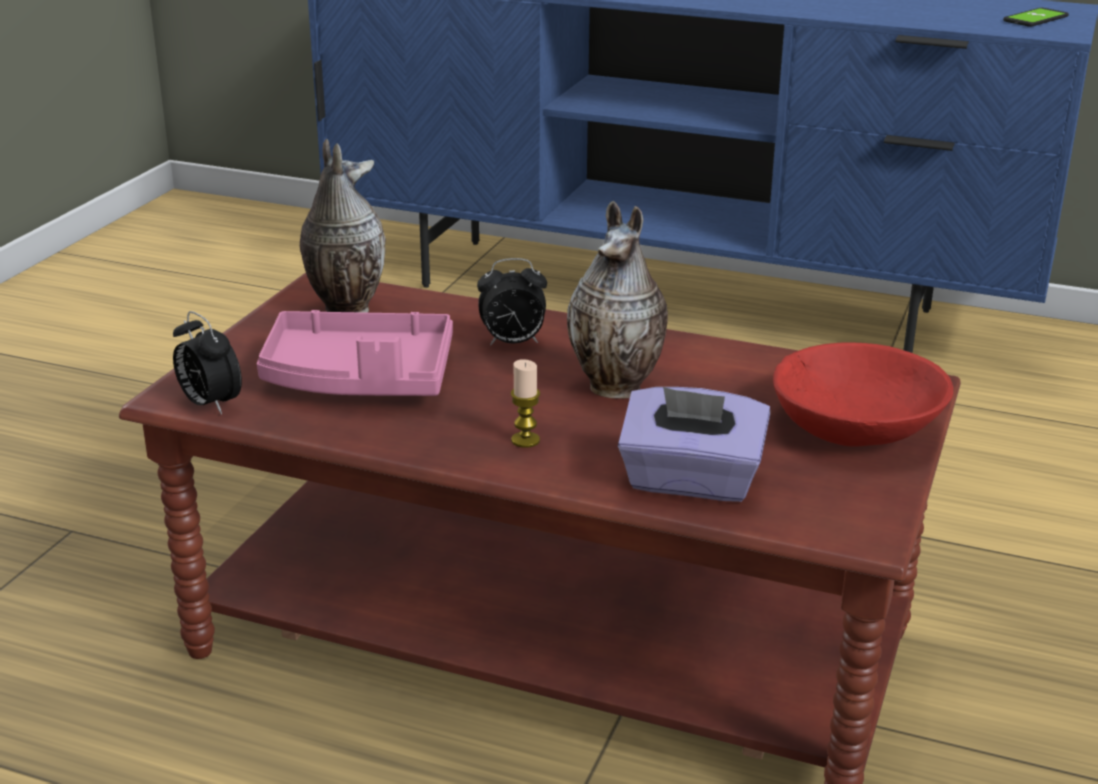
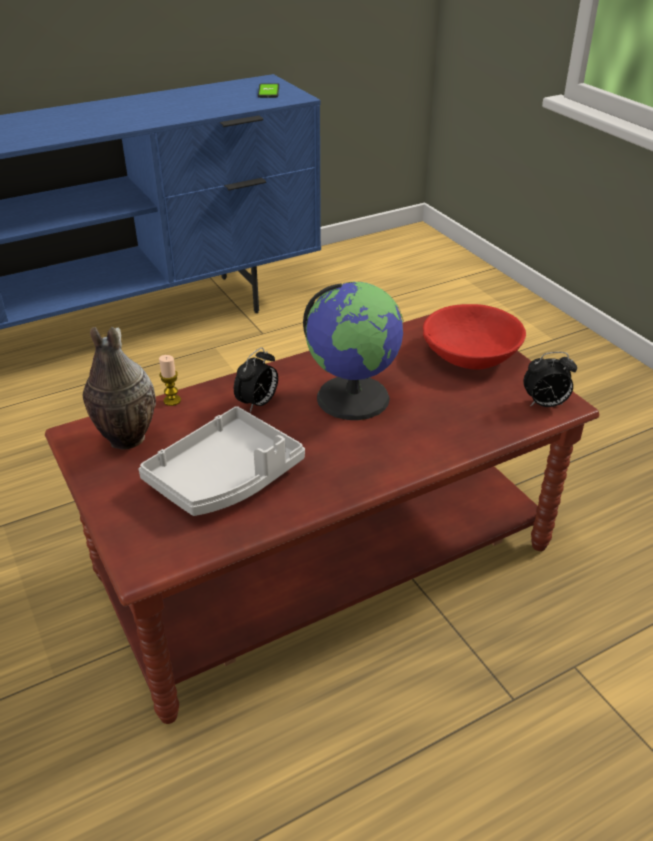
camera: 50 degrees left, 10 degrees up
alarm clock [173,311,242,415] -> alarm clock moved to [523,352,577,407]
pink tray [257,310,453,396] -> grey tray [138,406,305,516]
candle [511,359,540,448] -> candle moved to [159,355,181,406]
vase [567,201,668,398] -> globe [303,282,403,420]
purple tissue box [618,387,770,502] -> none

